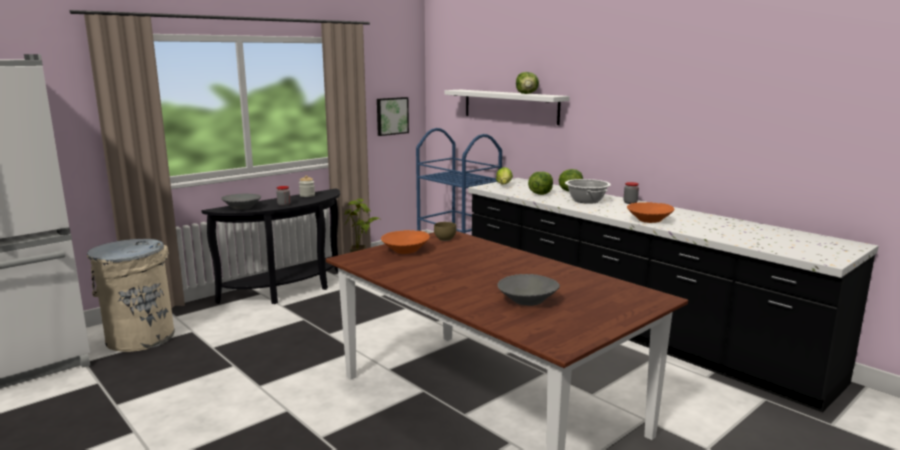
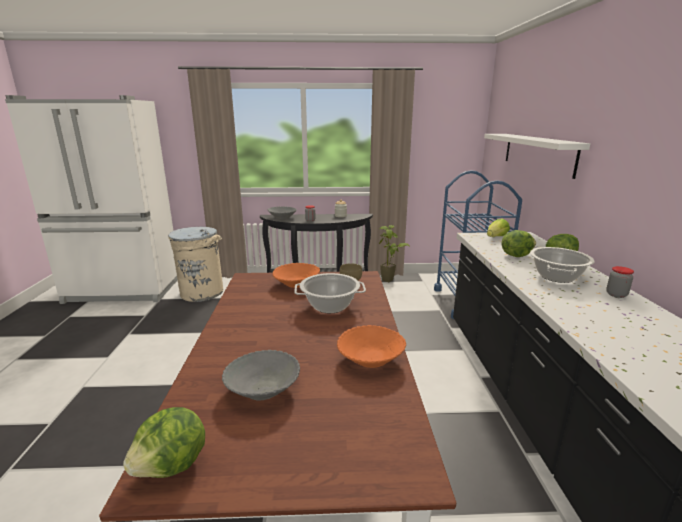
camera: 40 degrees right, 5 degrees up
picture [377,97,409,136] -> none
lettuce [516,72,539,94] -> lettuce moved to [123,407,205,478]
orange bowl [627,202,675,223] -> orange bowl moved to [337,325,406,368]
none -> cooking pot [294,273,366,313]

